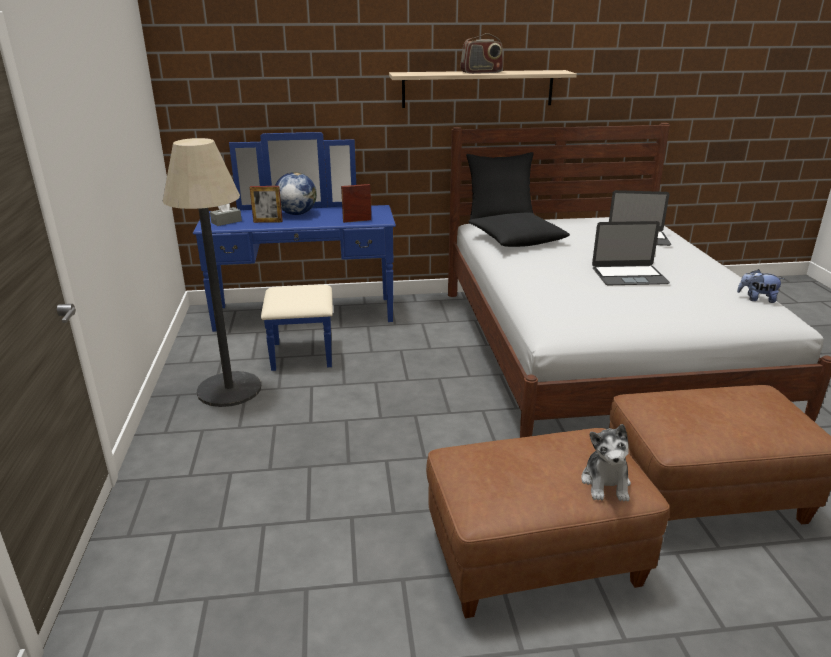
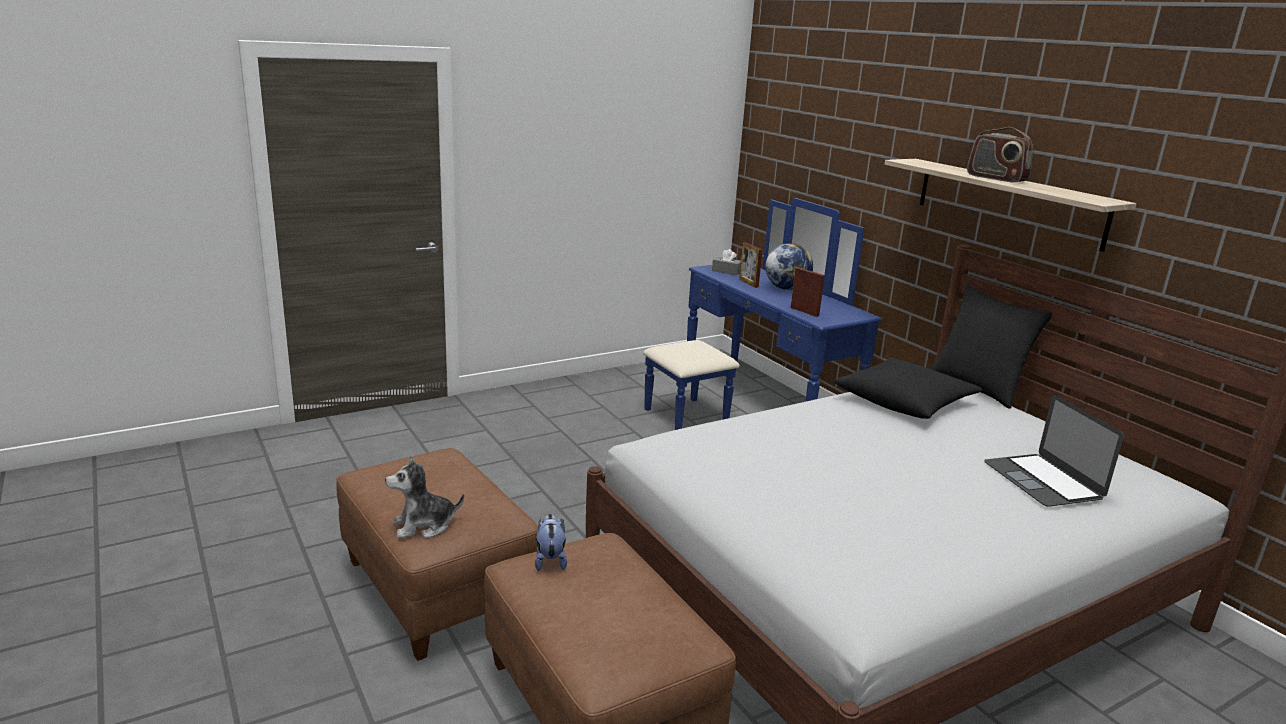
camera: 65 degrees right, 5 degrees down
floor lamp [163,138,261,407] -> none
laptop [592,221,670,285] -> none
plush toy [737,269,784,303] -> plush toy moved to [535,514,567,571]

